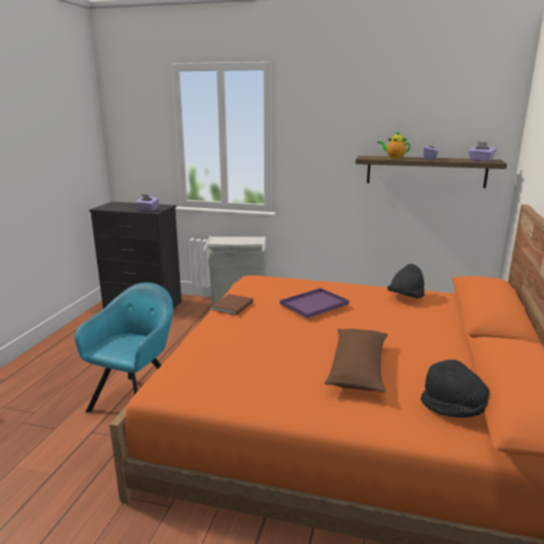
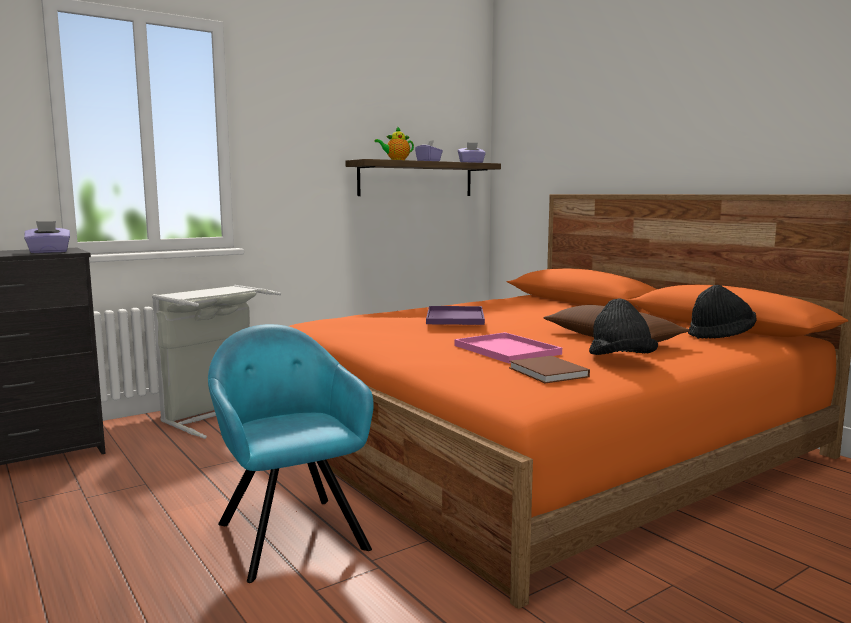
camera: 50 degrees left, 10 degrees down
brown book [211,294,253,315] -> brown book moved to [509,356,590,384]
black hat [387,264,424,298] -> black hat moved to [589,299,658,355]
none -> pink tray [454,332,562,363]

